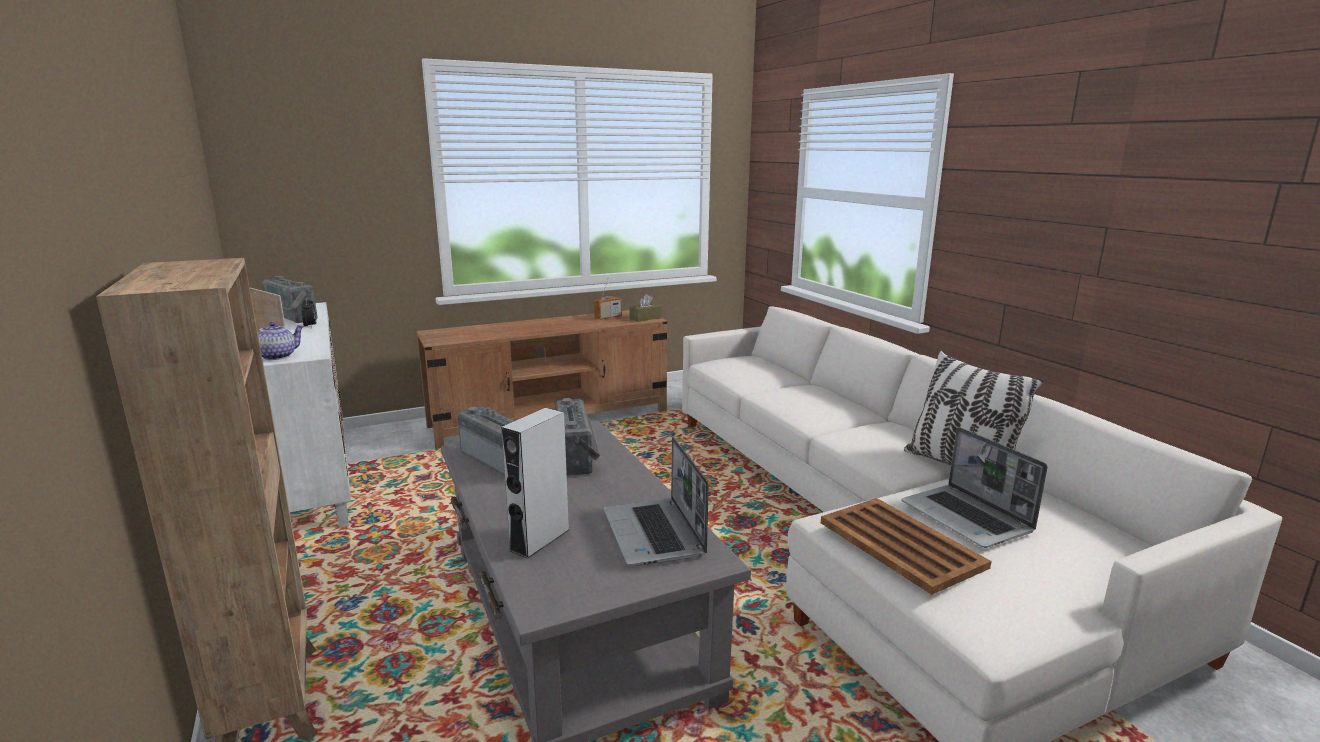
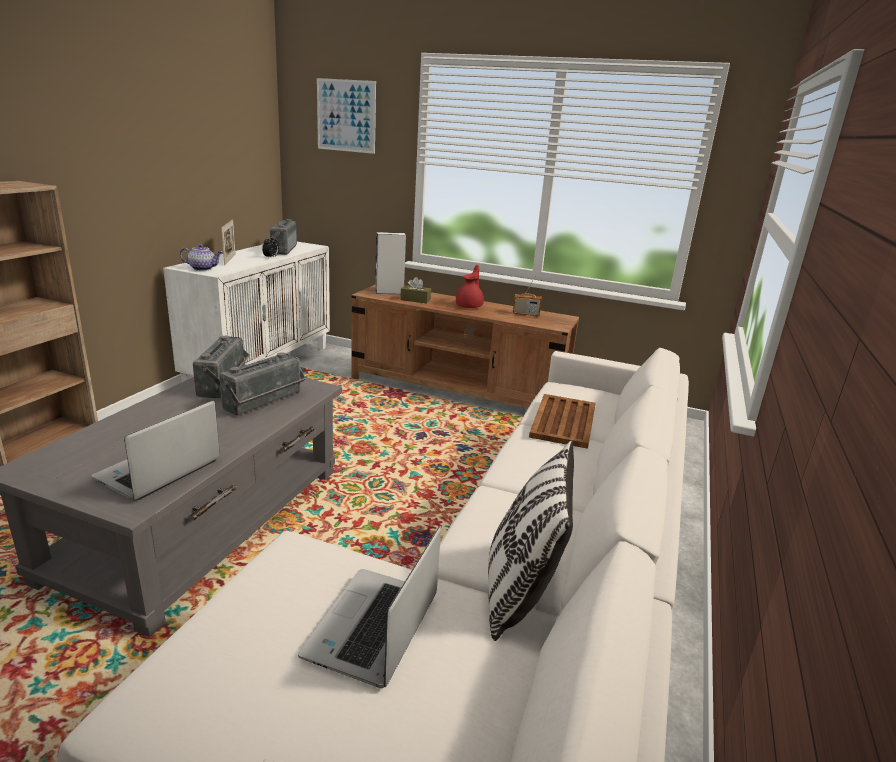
camera: 45 degrees right, 5 degrees up
grey speaker [501,408,569,559] -> grey speaker moved to [375,232,406,294]
brown tissue box [629,294,662,322] -> brown tissue box moved to [400,277,431,304]
brown tray [821,498,992,595] -> brown tray moved to [529,394,596,449]
none -> picture [317,78,376,154]
none -> red teapot [456,265,484,308]

